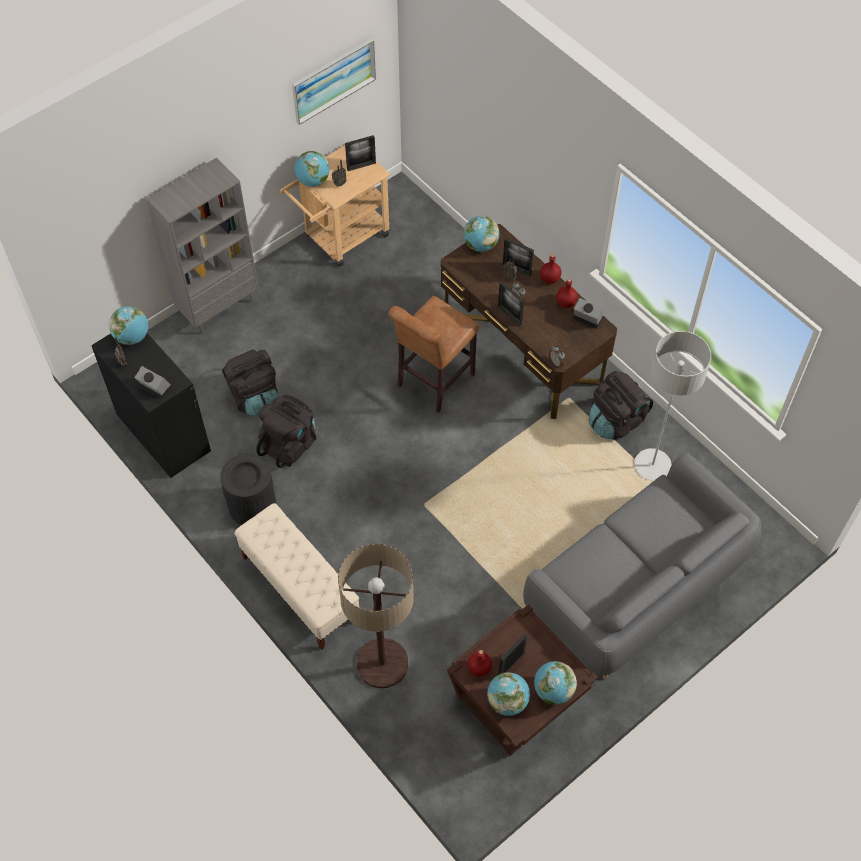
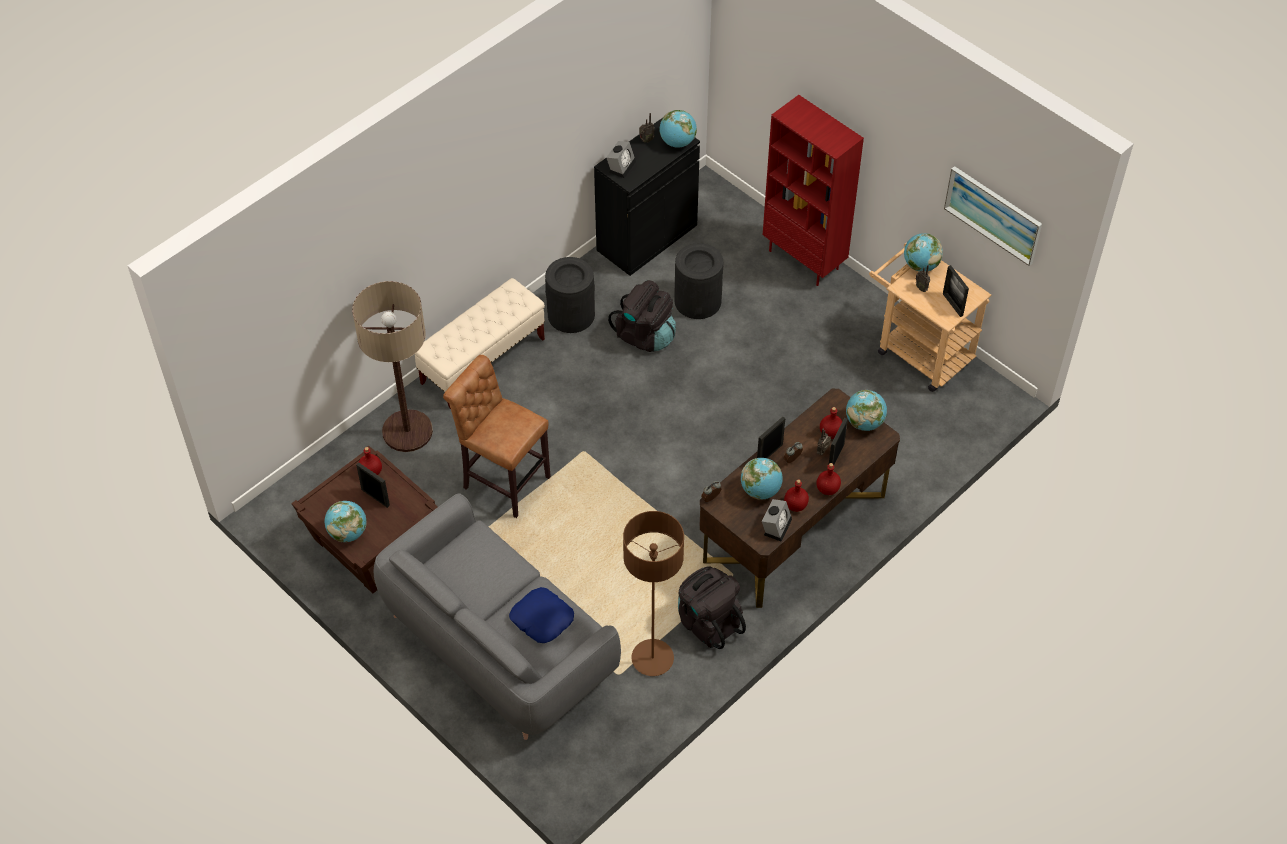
camera: 85 degrees right, 5 degrees down
grey bookcase [146,158,259,334] -> red bookcase [763,95,864,286]
black backpack [222,350,278,416] -> black trash can [674,243,723,319]
brown stool [388,296,479,413] -> brown stool moved to [443,355,551,518]
globe [487,672,530,716] -> globe moved to [741,458,783,500]
grey floor lamp [634,331,711,481] -> brown floor lamp [623,511,684,676]
none -> blue pillow [509,587,574,643]
none -> red bottle [820,407,842,439]

